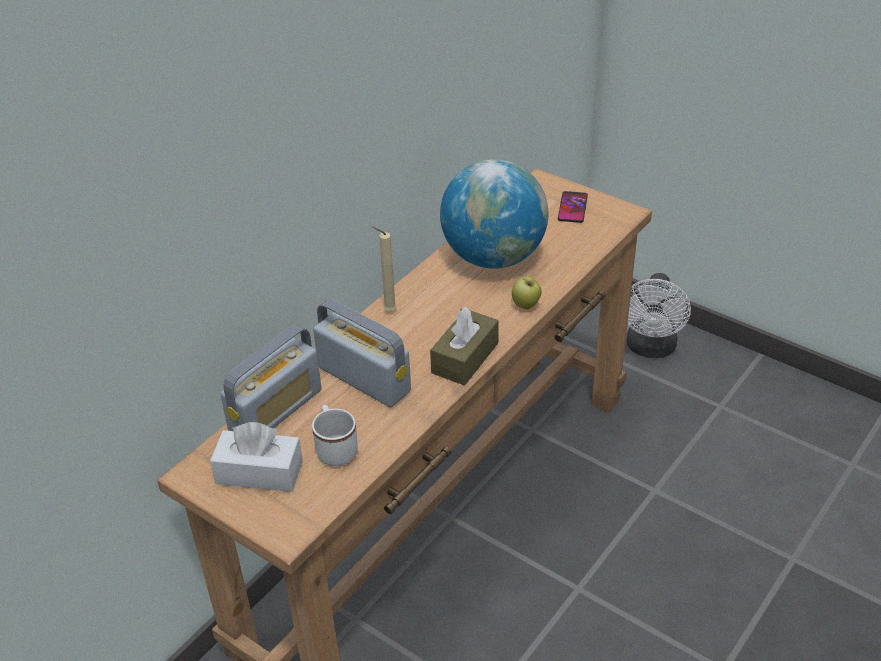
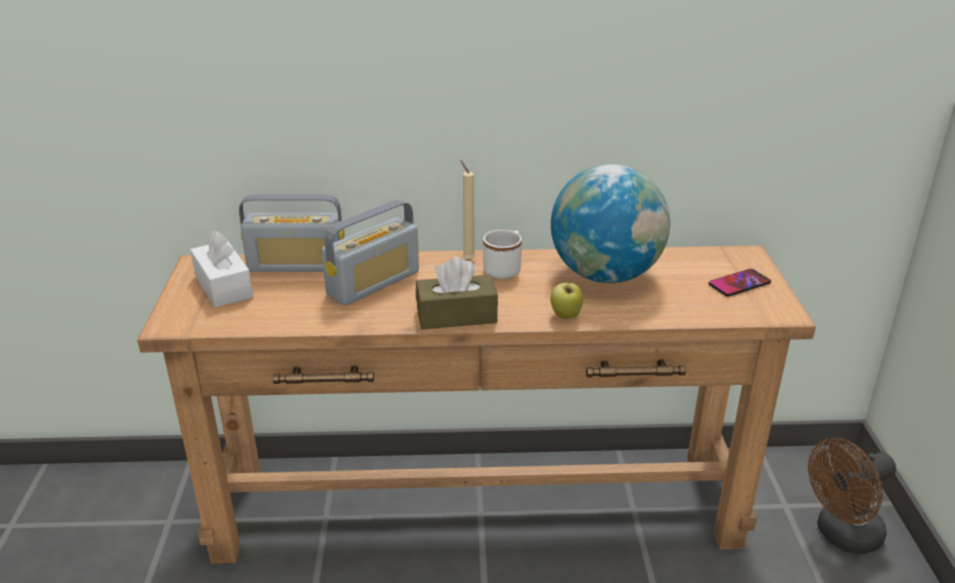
camera: 50 degrees right, 10 degrees down
white mug [312,405,358,466] -> white mug moved to [483,230,522,279]
radio [313,299,411,407] -> radio turned 45 degrees clockwise [322,199,419,305]
white fan [627,273,691,358] -> brown fan [808,438,896,554]

